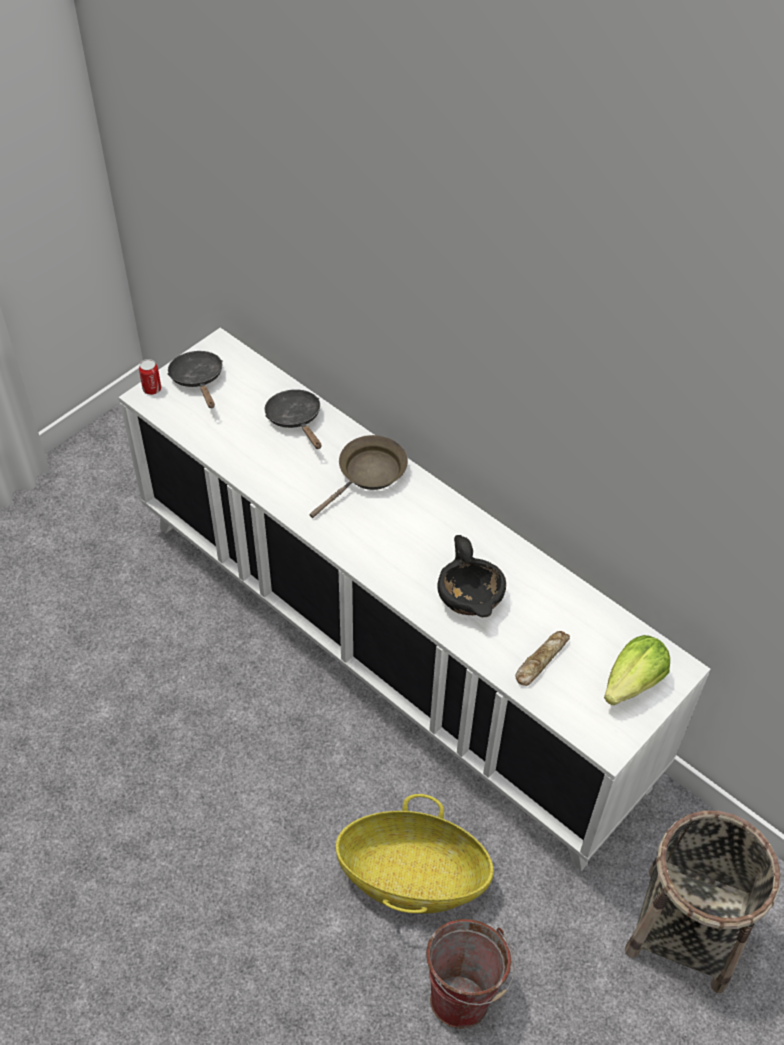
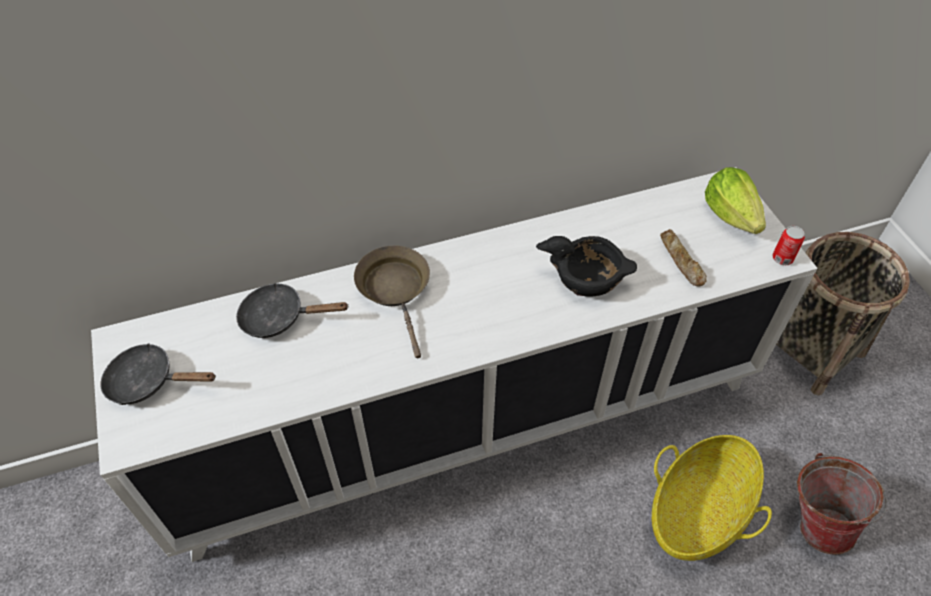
camera: 60 degrees left, 0 degrees up
can [139,359,161,395] -> can moved to [772,226,805,265]

